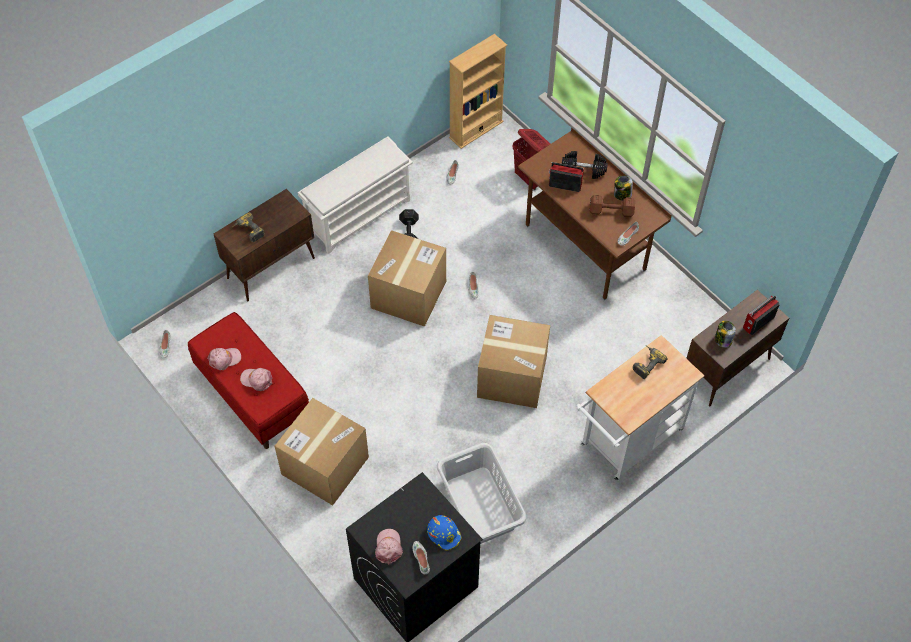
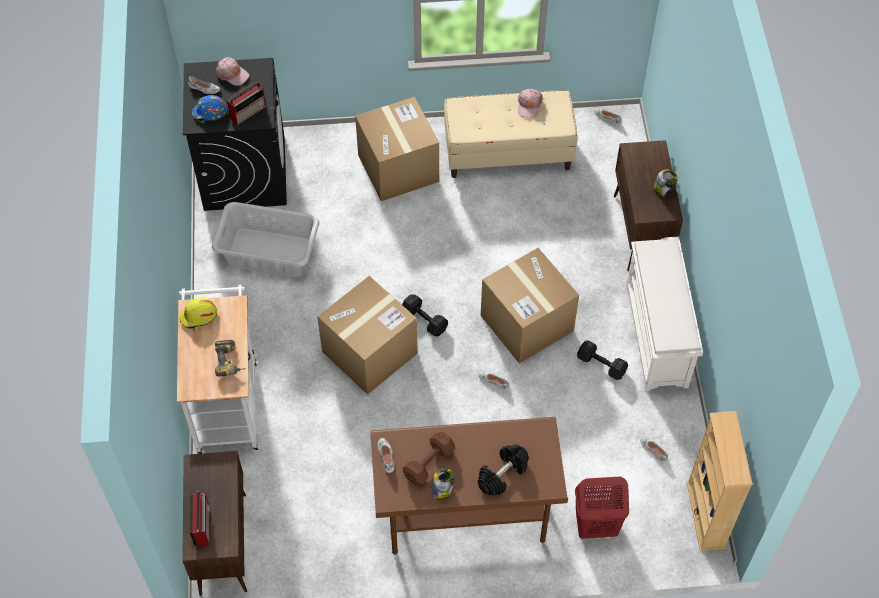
camera: 125 degrees right, 0 degrees up
red bench [188,312,309,449] -> beige bench [444,90,578,178]
power drill [232,212,265,242] -> none
pink cap [240,368,273,391] -> none
radio [548,162,584,192] -> radio moved to [227,81,266,126]
jar [715,321,736,348] -> jar moved to [654,170,678,197]
none -> yellow hard hat [180,297,217,330]
none -> black dumbbell [402,294,448,337]

